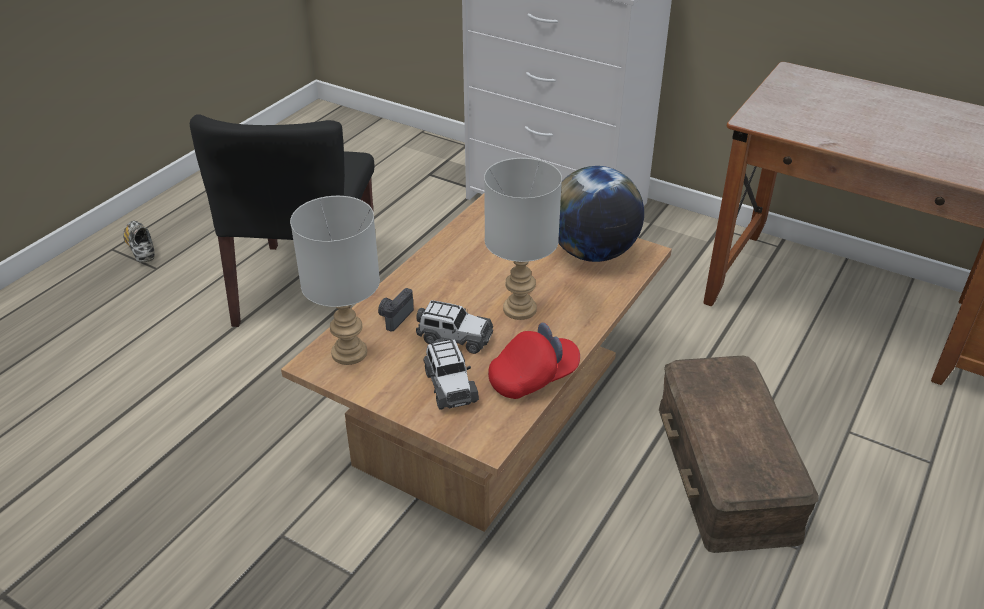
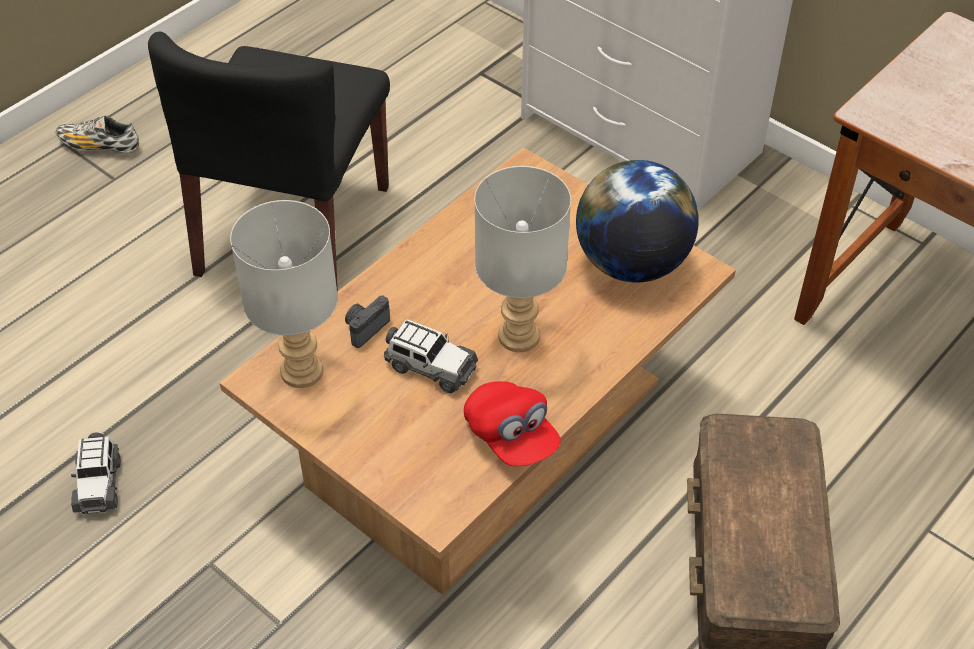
camera: 10 degrees right, 10 degrees up
shoe [123,221,155,262] -> shoe turned 60 degrees counterclockwise [56,115,139,154]
toy car [424,339,479,410] -> toy car moved to [71,433,121,514]
red cap [488,322,580,399] -> red cap turned 75 degrees clockwise [464,381,561,466]

